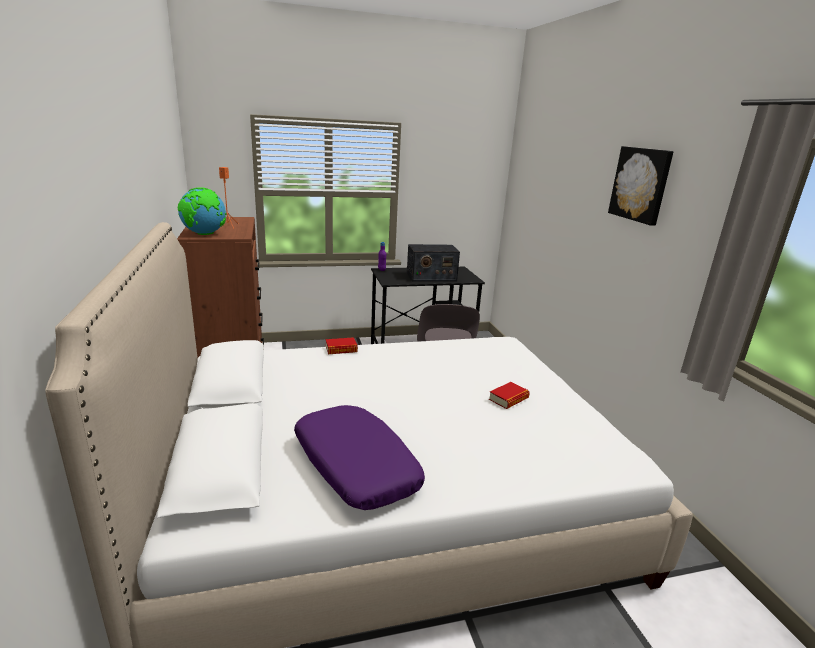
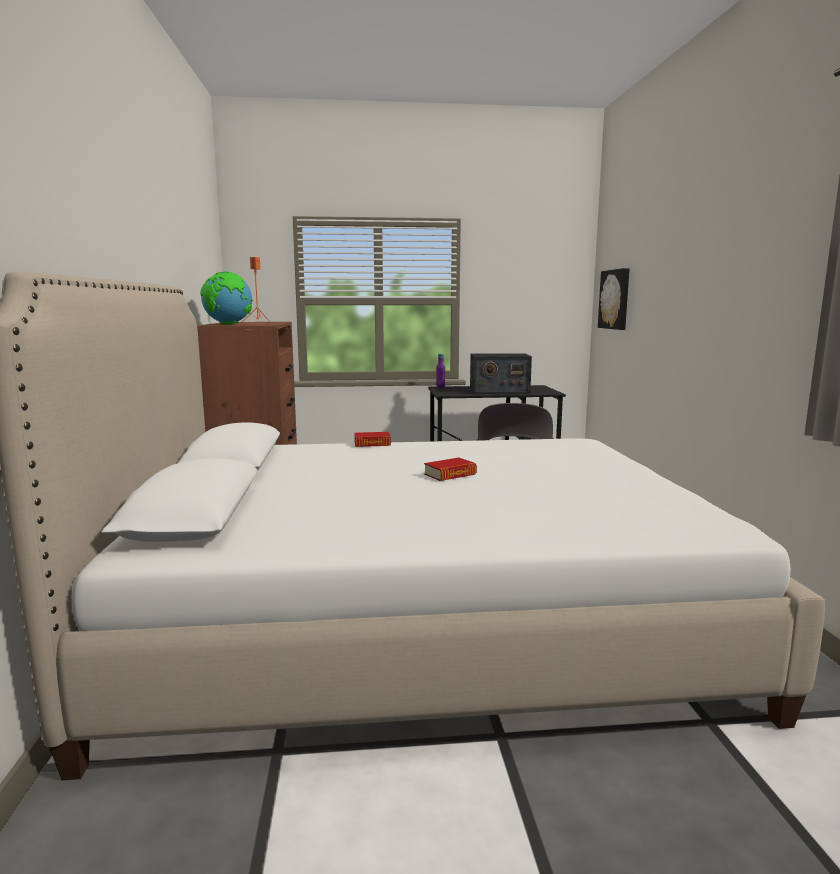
camera: 10 degrees right, 10 degrees down
purple pillow [294,405,425,510] -> none
book [489,382,530,409] -> book moved to [424,458,477,481]
picture [608,146,674,225] -> picture moved to [598,268,630,330]

